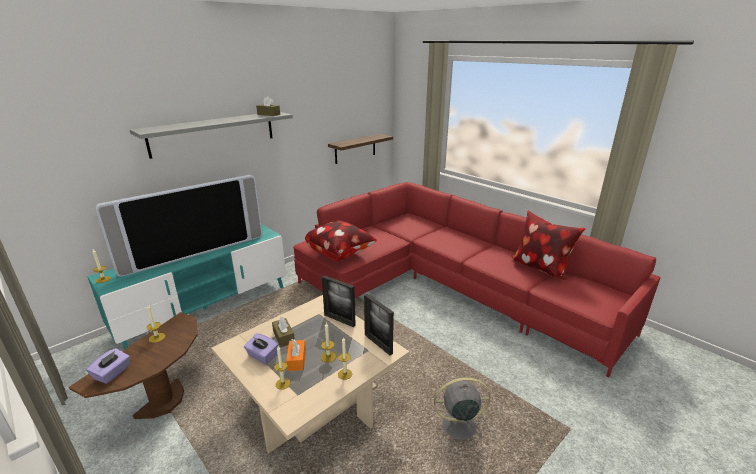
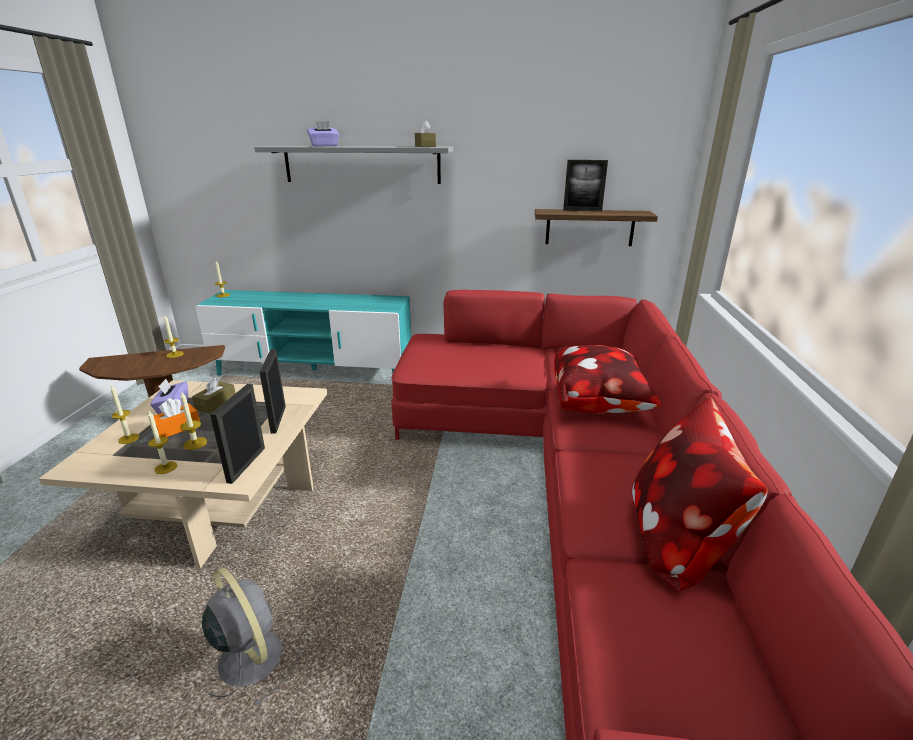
camera: 50 degrees right, 0 degrees up
purple tissue box [86,348,130,384] -> purple tissue box moved to [307,121,339,147]
television [95,175,262,277] -> none
pillow [305,221,377,262] -> pillow moved to [554,345,662,414]
none -> picture frame [563,160,608,212]

